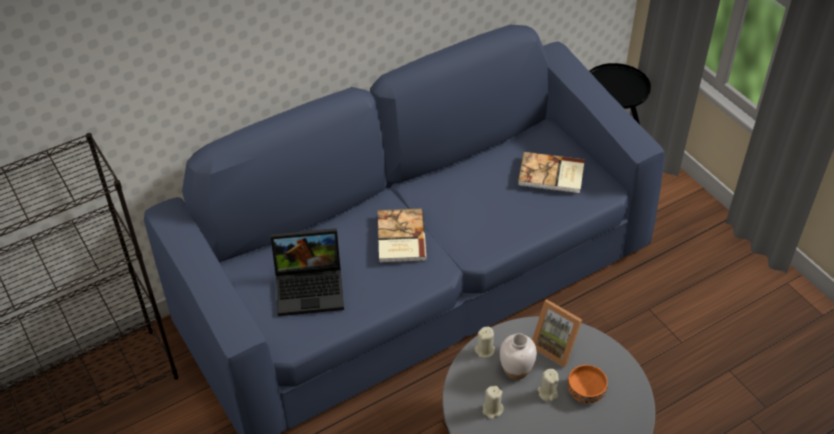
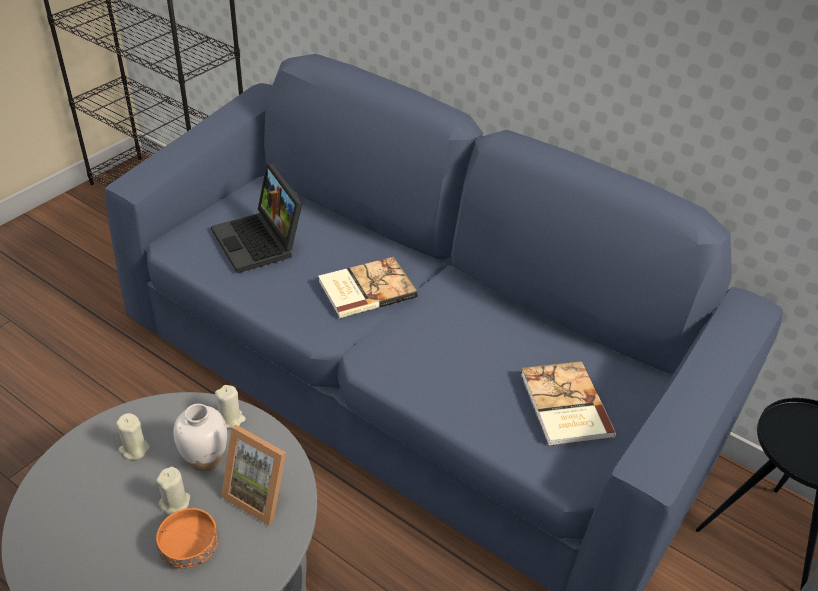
camera: 65 degrees right, 5 degrees down
picture frame [532,300,582,367] -> picture frame turned 75 degrees counterclockwise [221,425,286,526]

